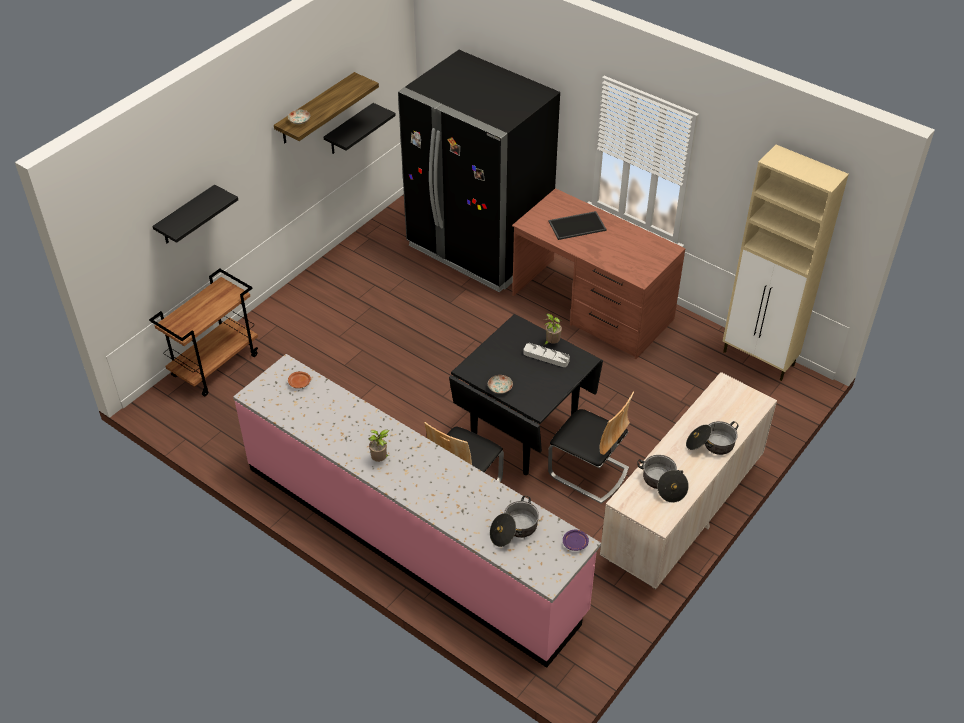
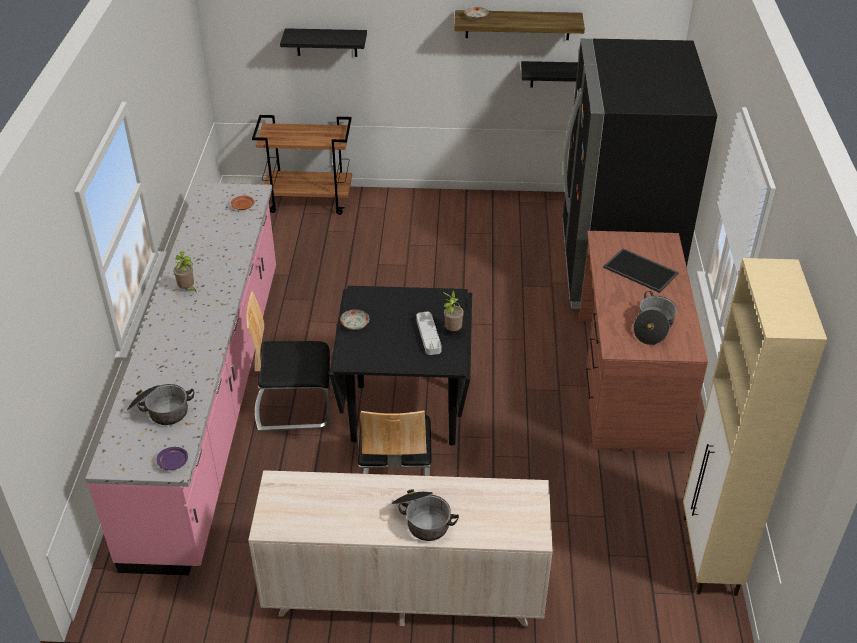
camera: 55 degrees right, 5 degrees down
cooking pot [637,455,689,503] -> cooking pot moved to [633,291,677,345]

